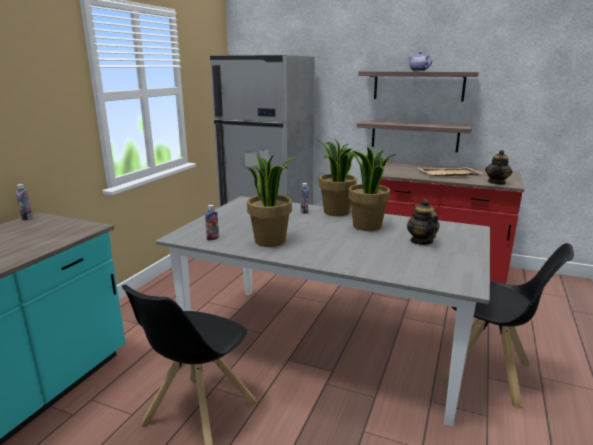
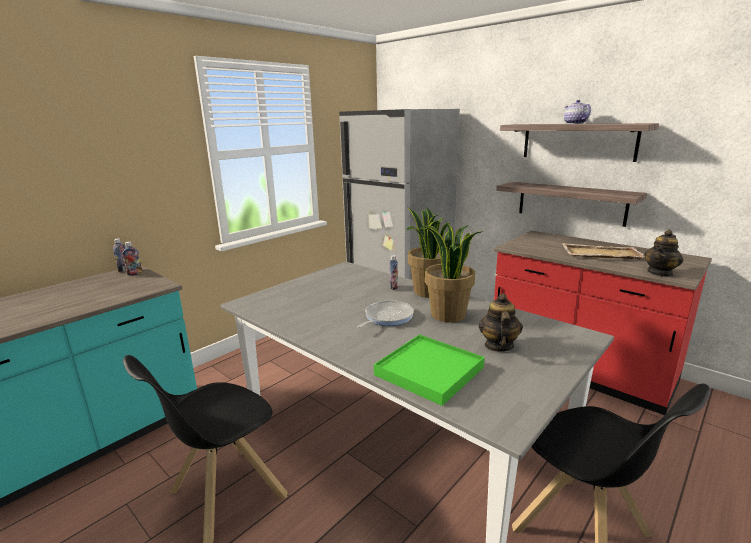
camera: 20 degrees right, 0 degrees up
bottle [205,205,219,241] -> bottle moved to [122,242,142,276]
potted plant [247,154,296,247] -> none
none -> frying pan [357,301,414,328]
none -> green tray [374,334,485,406]

